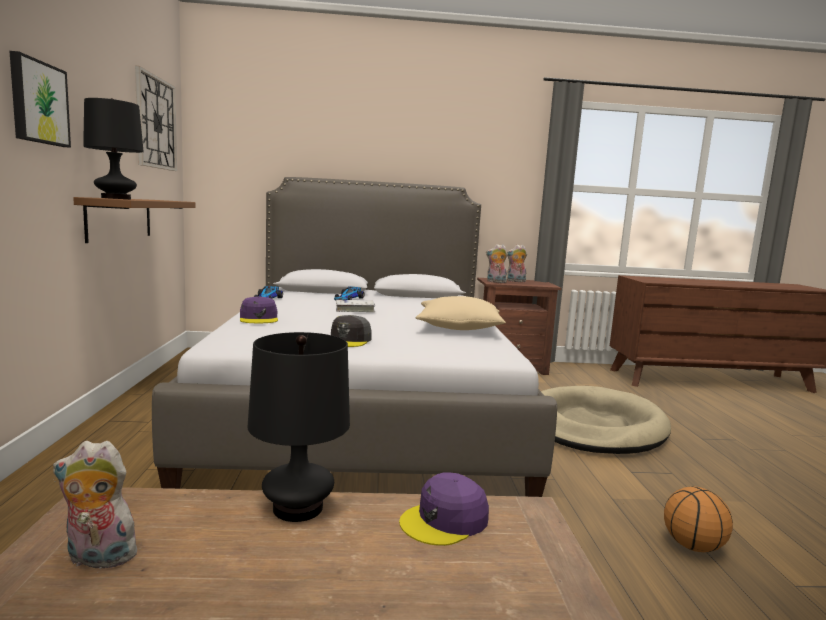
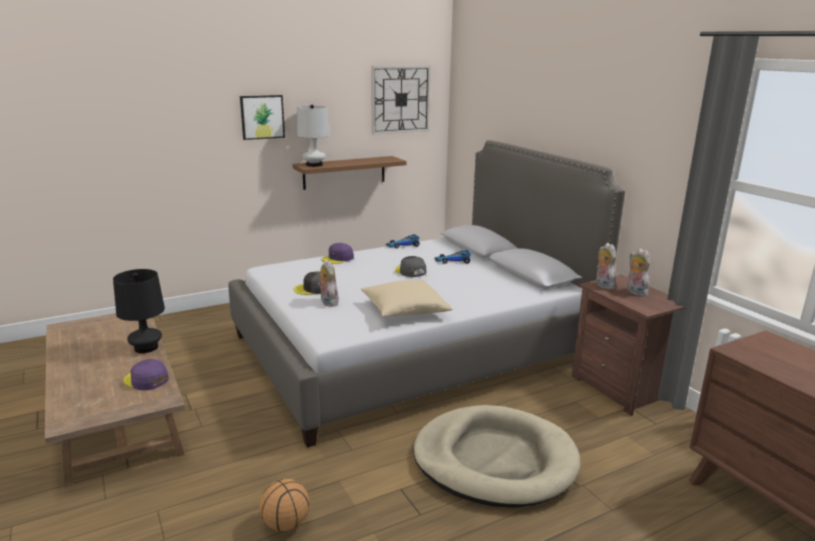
camera: 65 degrees right, 10 degrees up
plush toy [53,441,145,569] -> plush toy moved to [318,259,339,307]
black table lamp [83,98,144,199] -> white table lamp [297,105,330,167]
white book [336,300,375,312] -> grey cap [395,256,426,277]

